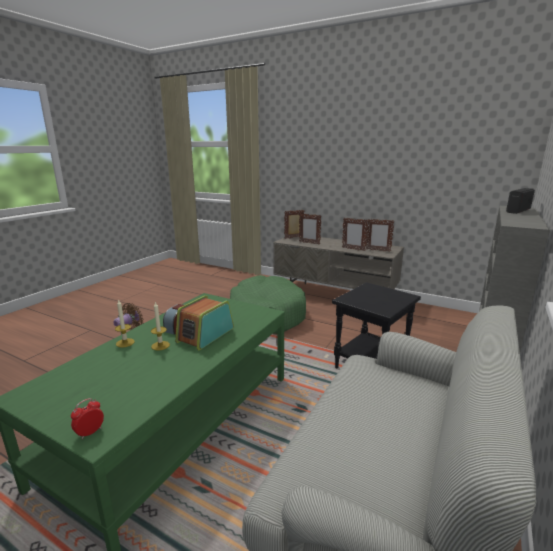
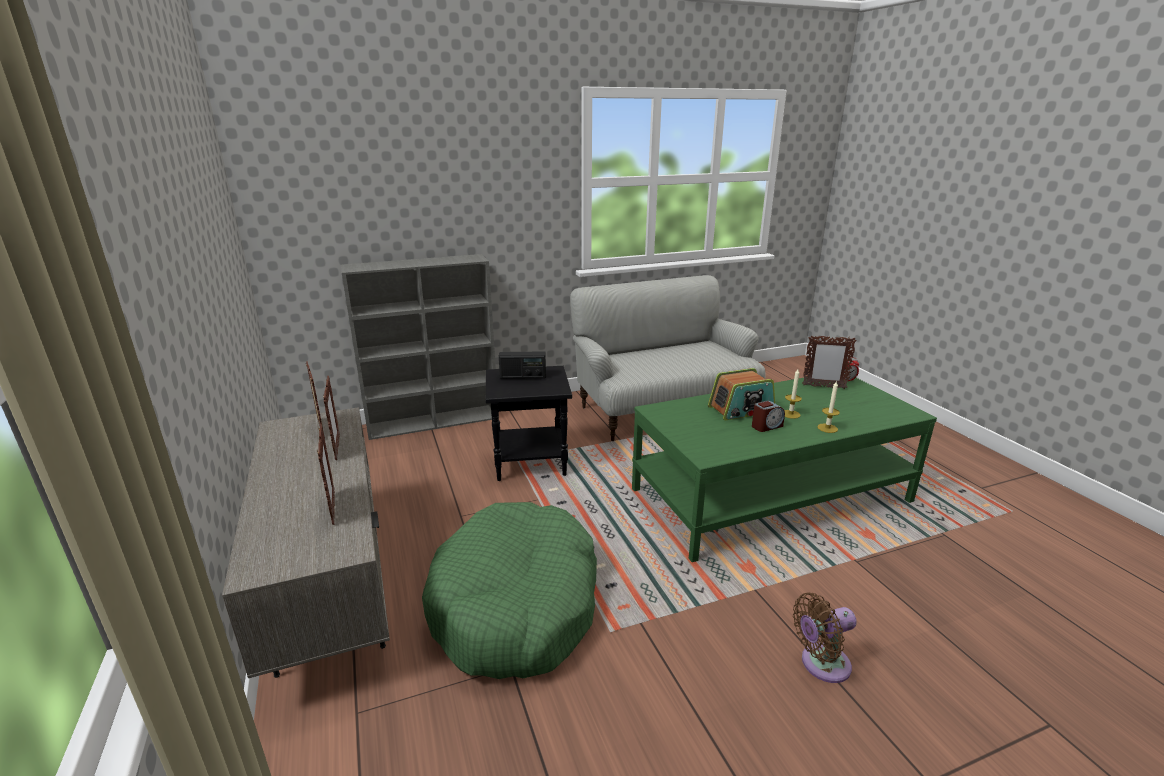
camera: 140 degrees left, 5 degrees up
picture frame [284,210,304,239] -> picture frame moved to [802,335,857,389]
radio [506,188,535,214] -> radio moved to [499,351,546,379]

